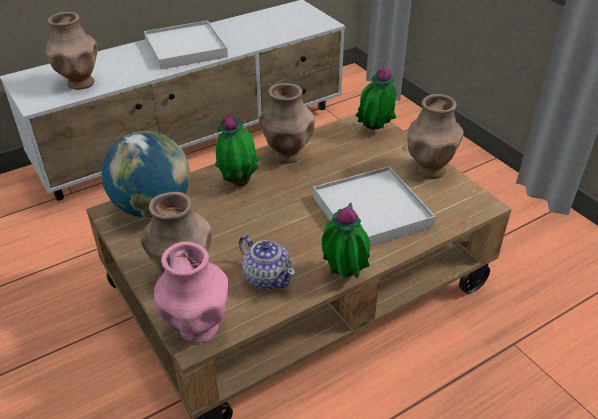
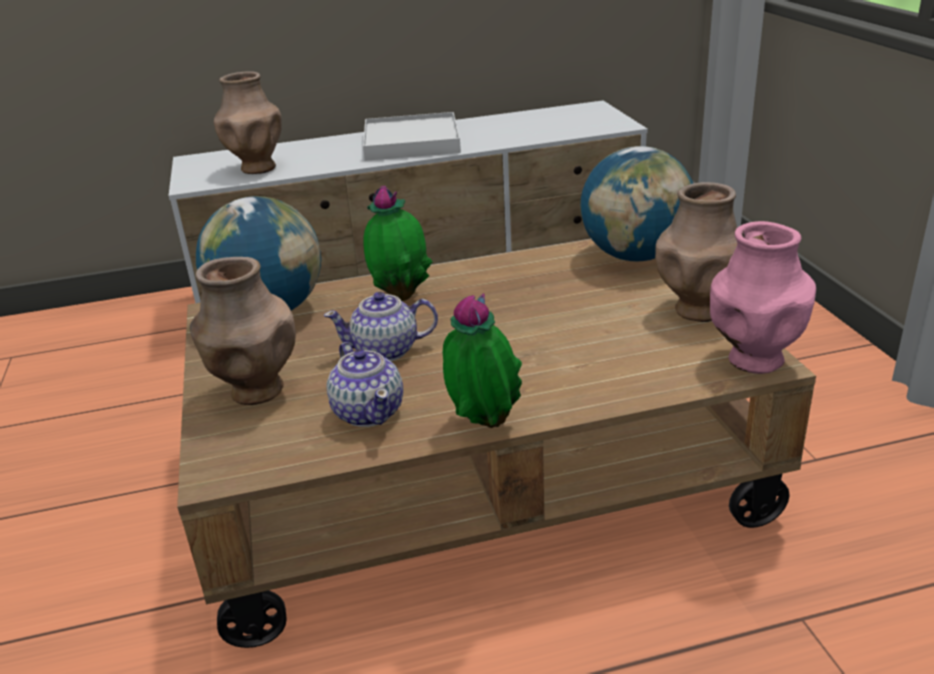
camera: 20 degrees right, 10 degrees down
pink vase [154,242,229,343] -> pink vase moved to [710,221,816,374]
brown vase [259,83,315,164] -> none
white tray [313,166,435,247] -> none
potted plant [356,67,397,130] -> globe [580,146,693,261]
none -> teapot [324,292,438,361]

